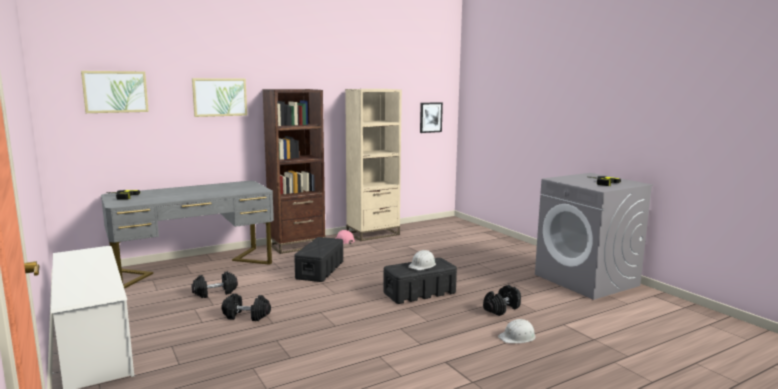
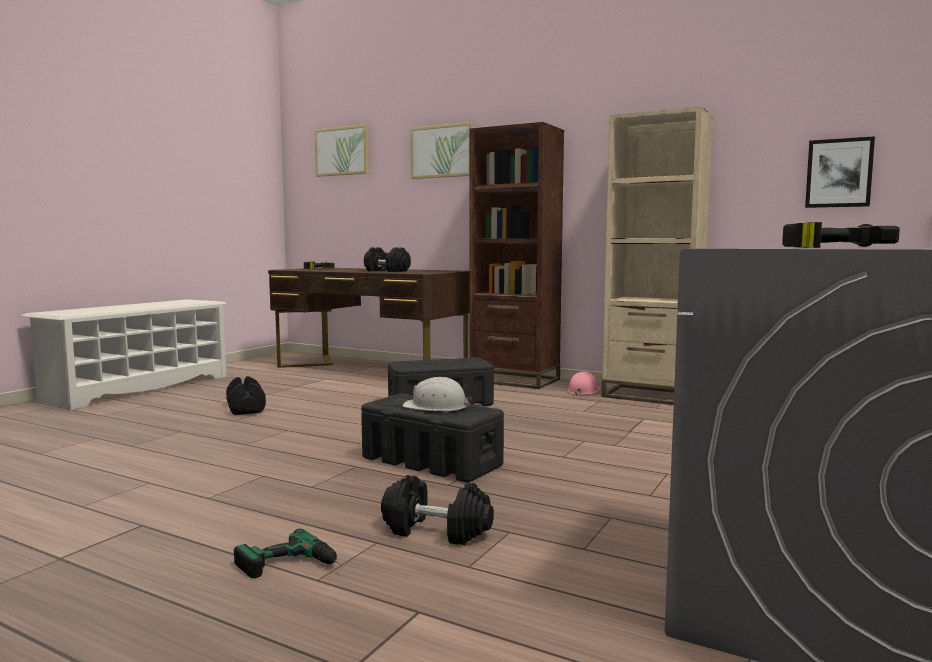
camera: 60 degrees right, 5 degrees down
grey desk [101,181,274,289] -> brown desk [268,268,469,368]
black dumbbell [191,271,238,298] -> black dumbbell moved to [364,247,411,272]
white hard hat [498,319,536,343] -> power drill [234,529,344,578]

